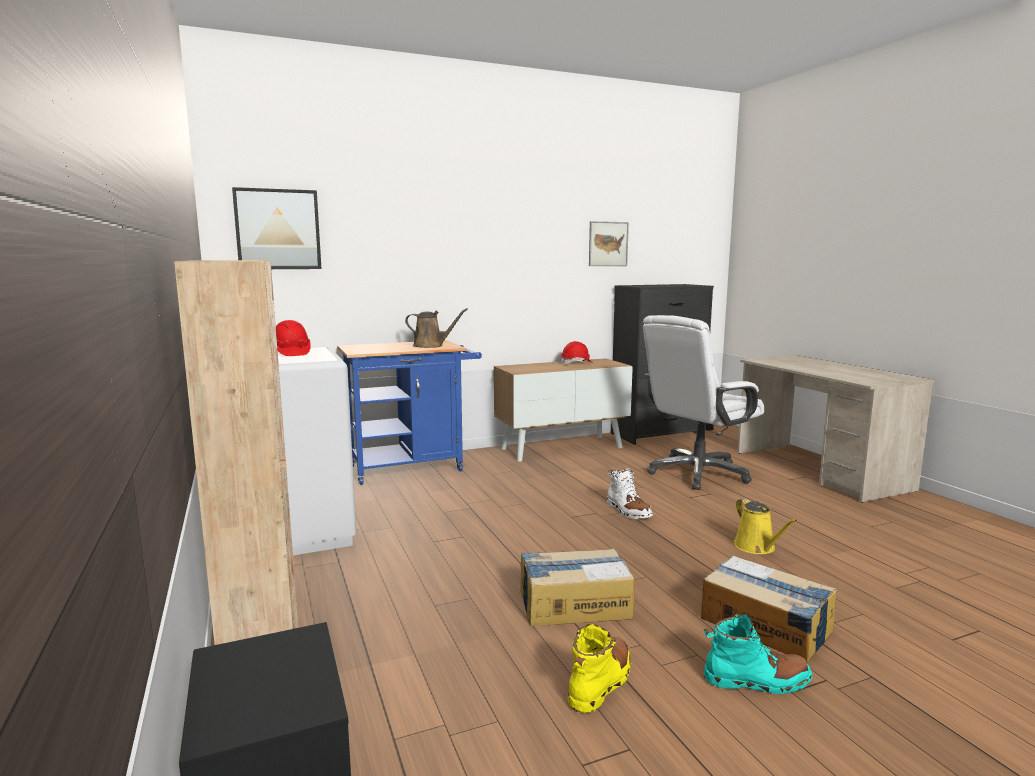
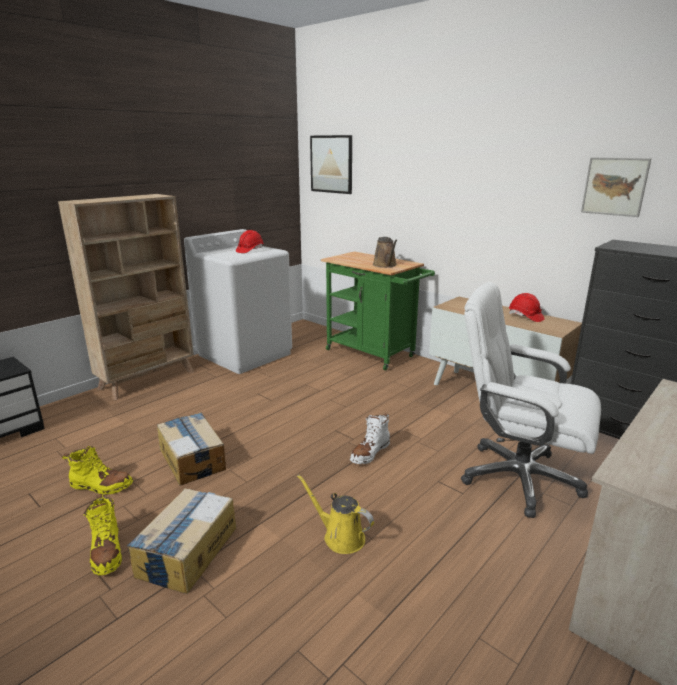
camera: 65 degrees right, 10 degrees up
blue cart [337,340,482,485] -> green cart [321,251,435,371]
turquoise boot [704,613,812,694] -> yellow boot [83,494,122,575]
yellow watering can [734,498,797,554] -> yellow watering can turned 75 degrees clockwise [297,474,374,554]

